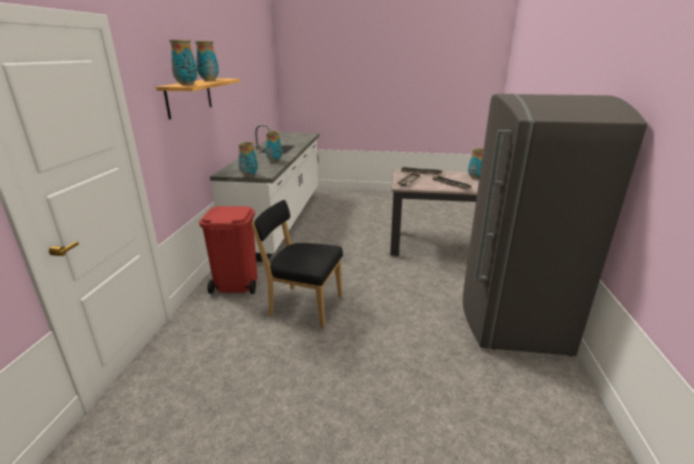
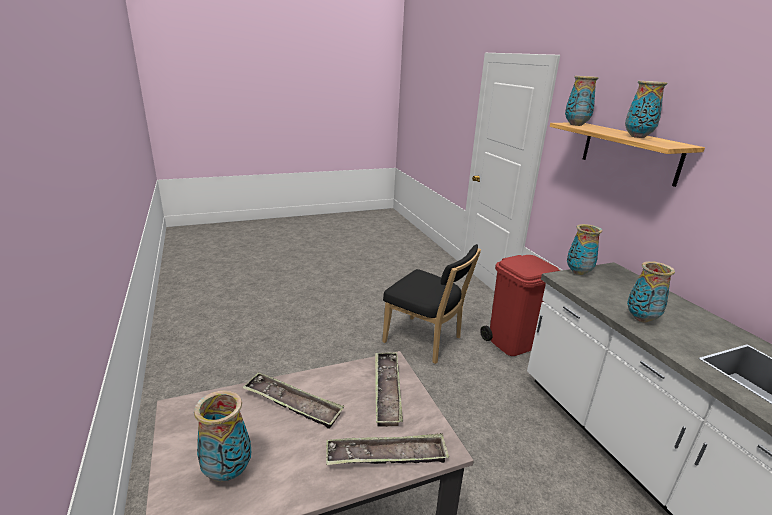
camera: 150 degrees right, 0 degrees up
black chair [251,200,343,328] -> black chair turned 45 degrees clockwise [382,244,481,364]
grey fridge [463,93,647,356] -> none

